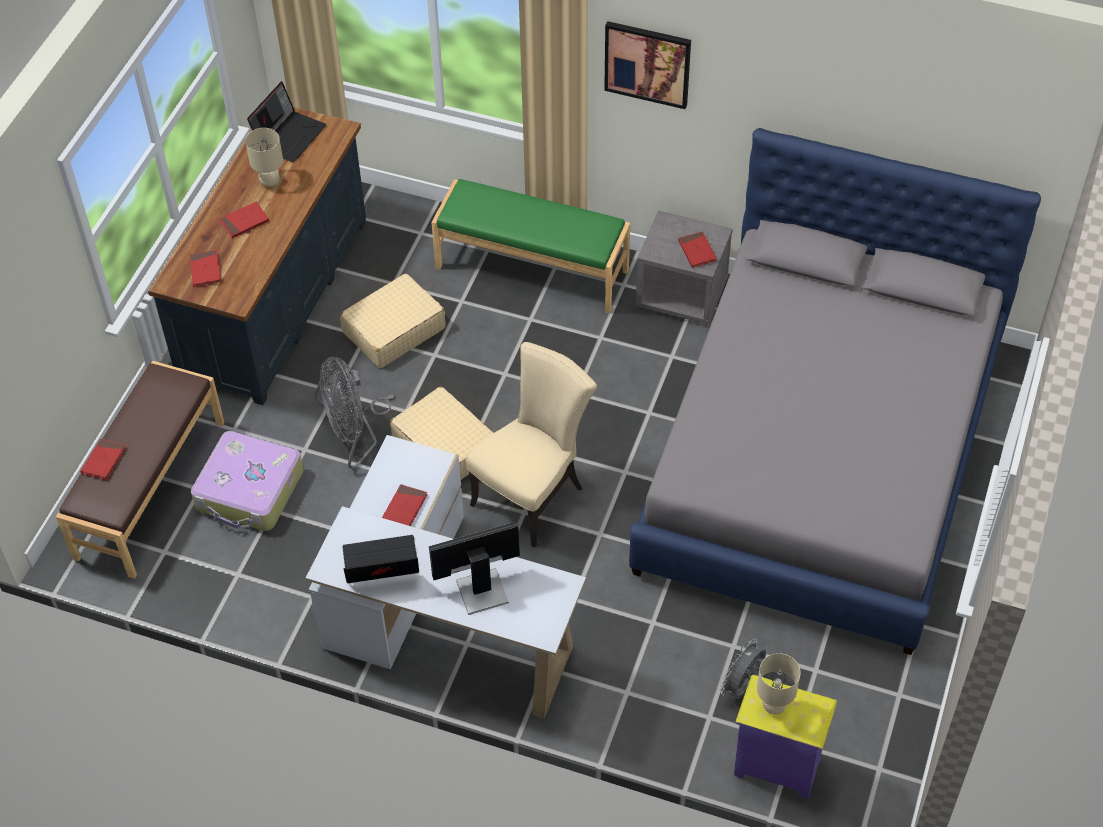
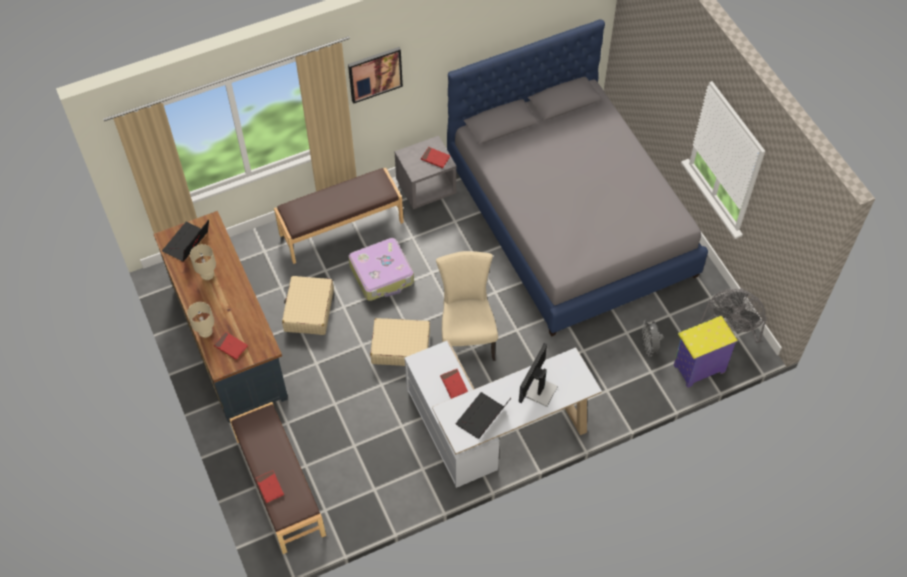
camera: 45 degrees left, 5 degrees up
suitcase [191,431,303,531] -> suitcase moved to [348,238,414,301]
red book [220,202,269,238] -> none
laptop [247,81,326,162] -> laptop turned 135 degrees counterclockwise [162,220,209,261]
grey fan [315,357,396,471] -> grey fan moved to [700,288,767,343]
green bench [431,179,630,314] -> brown bench [274,168,404,264]
beige table lamp [757,653,800,715] -> beige table lamp moved to [187,302,214,338]

